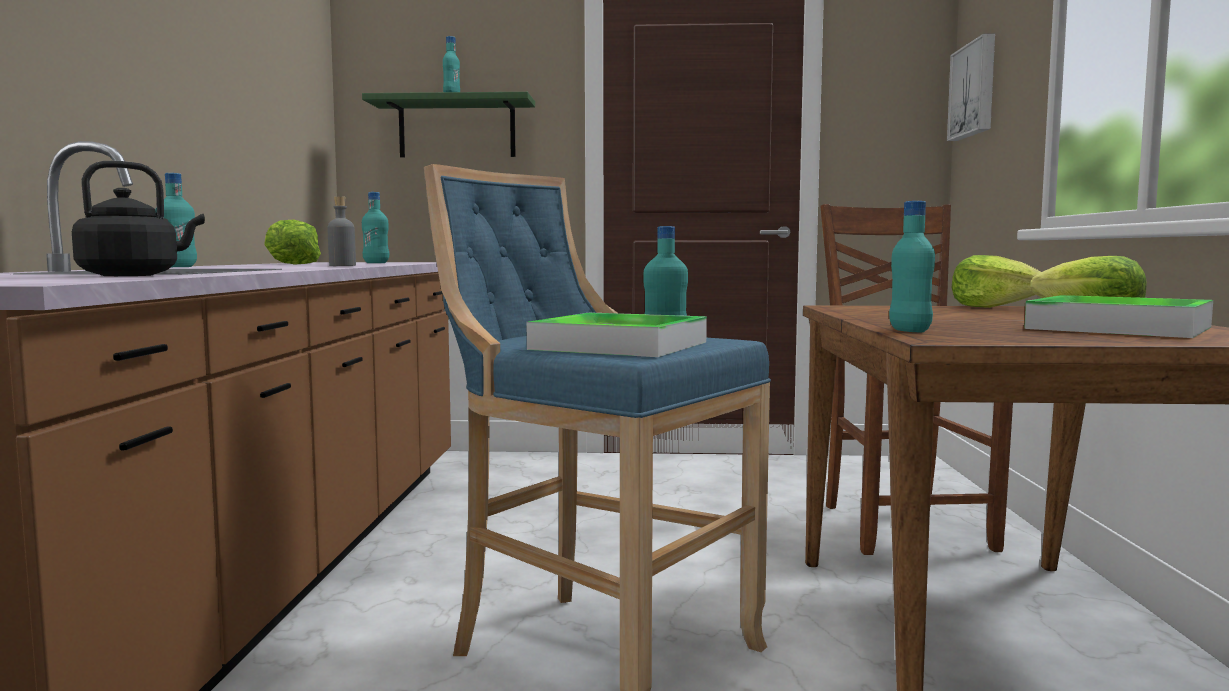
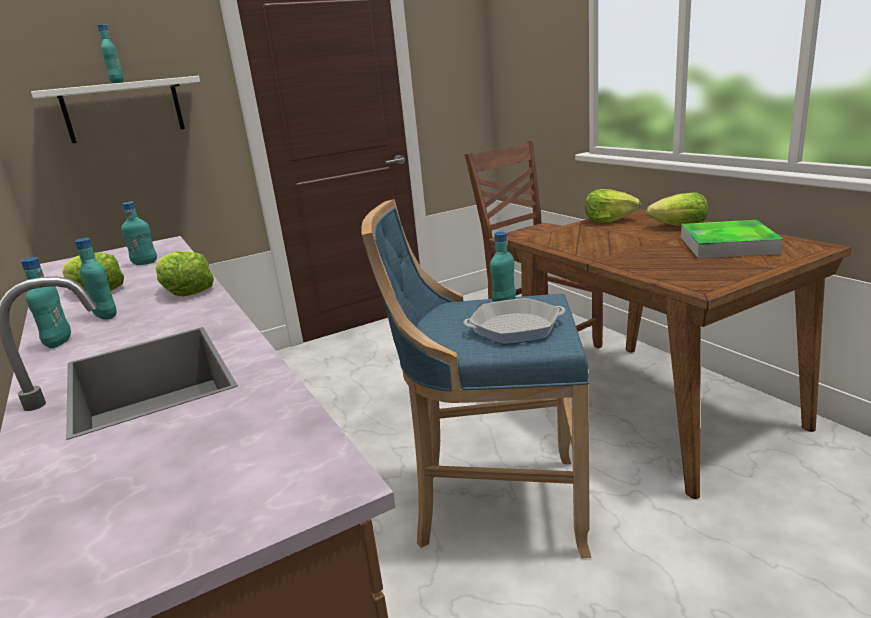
camera: 30 degrees left, 15 degrees up
black kettle [72,160,205,276] -> none
grey bottle [327,196,356,266] -> lettuce [156,251,214,297]
green shelf [362,92,535,157] -> white shelf [31,76,200,143]
tray [527,312,707,357] -> frying pan [463,298,566,344]
turquoise bottle [889,201,935,332] -> turquoise bottle moved to [75,238,117,320]
picture [947,33,995,141] -> none

